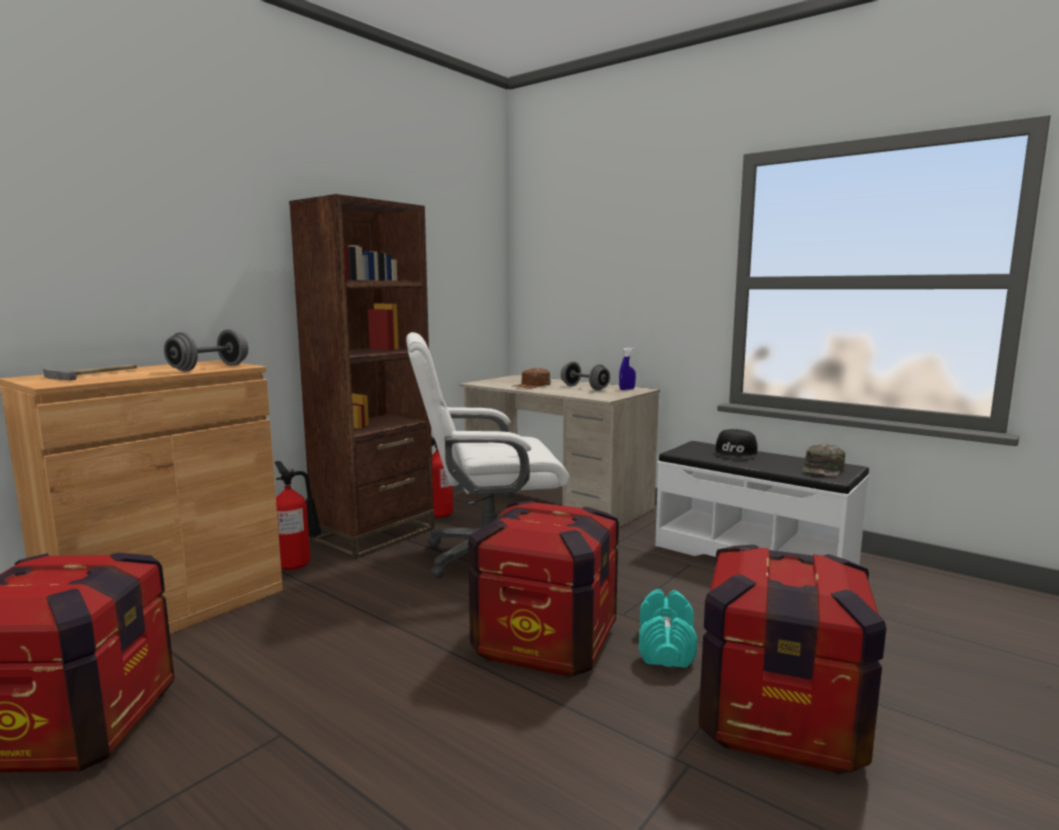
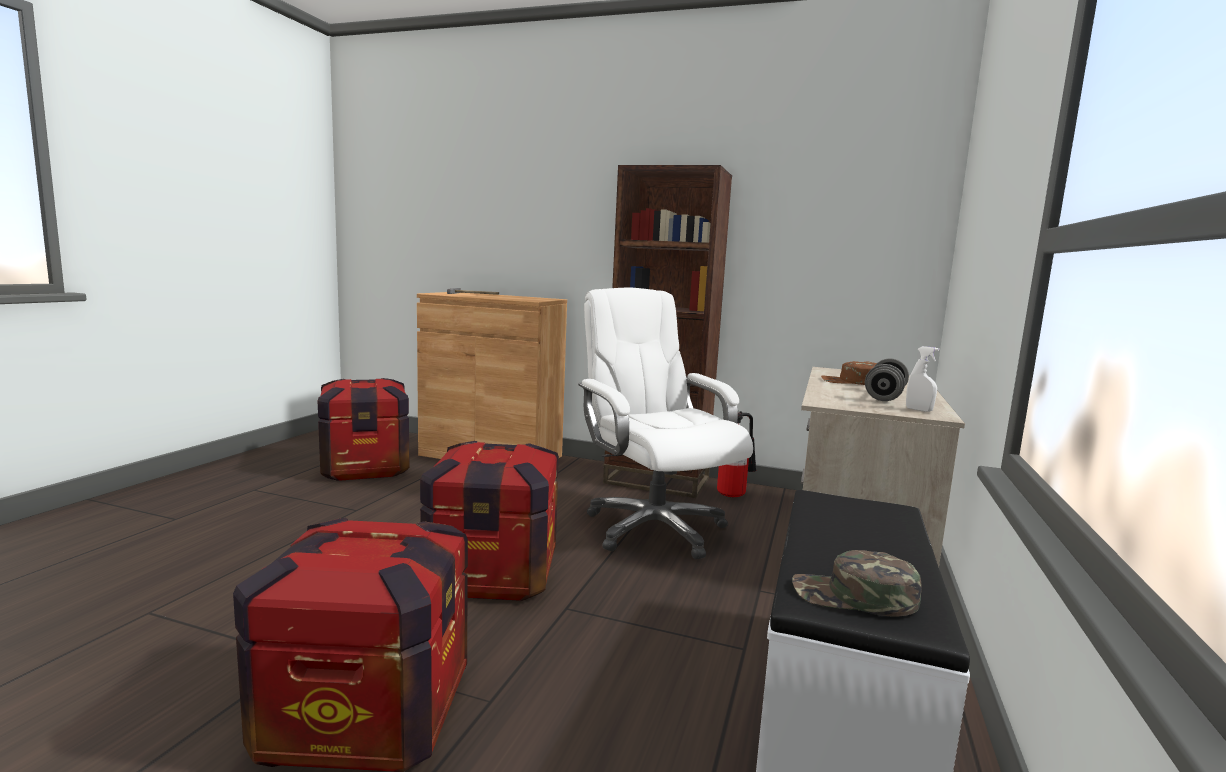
camera: 70 degrees right, 0 degrees up
grey dumbbell [164,329,248,371] -> none
fire extinguisher [275,461,322,570] -> none
blue spray bottle [619,348,636,390] -> white spray bottle [906,346,939,412]
turquoise dumbbell [639,589,697,668] -> none
black cap [713,429,758,460] -> none

